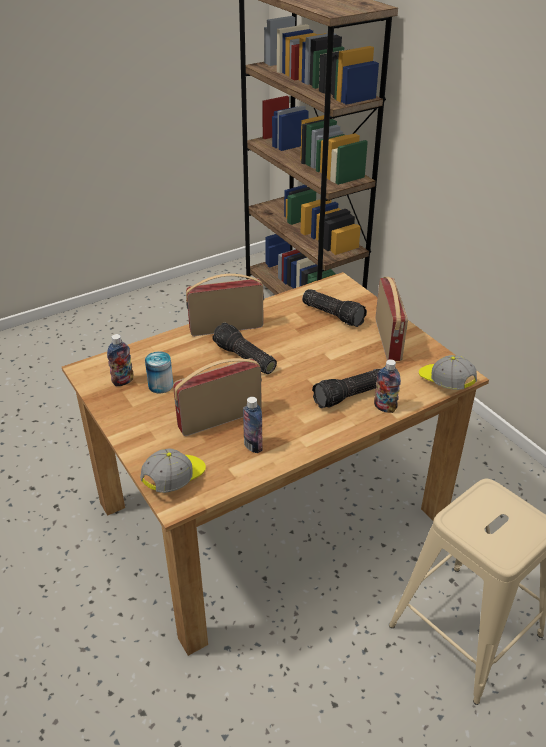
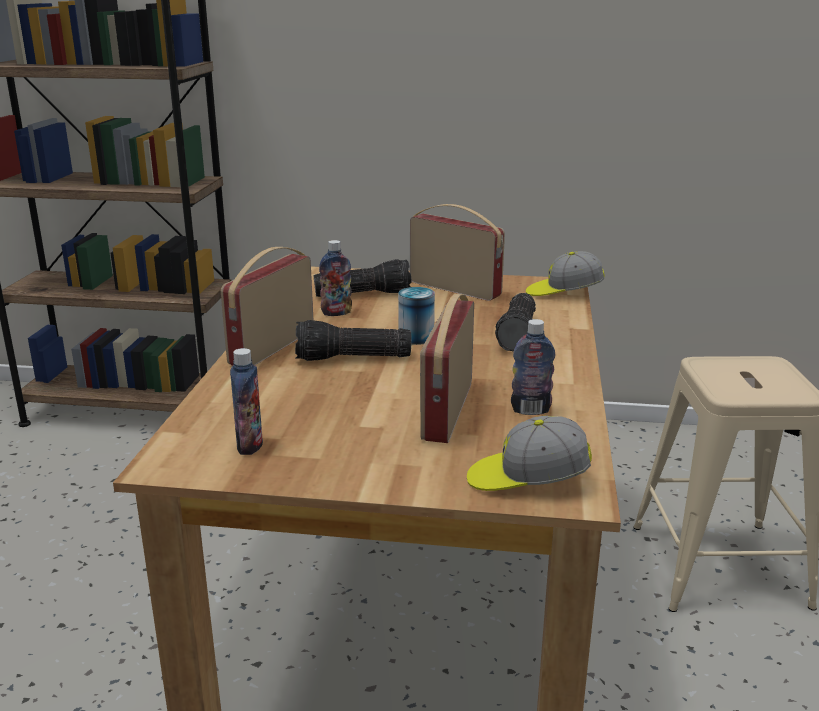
camera: 50 degrees left, 15 degrees down
cap [140,448,206,493] -> cap turned 75 degrees counterclockwise [467,416,592,491]
can [145,351,173,393] -> can moved to [398,287,435,345]
bottle [374,359,401,413] -> bottle moved to [319,240,352,316]

